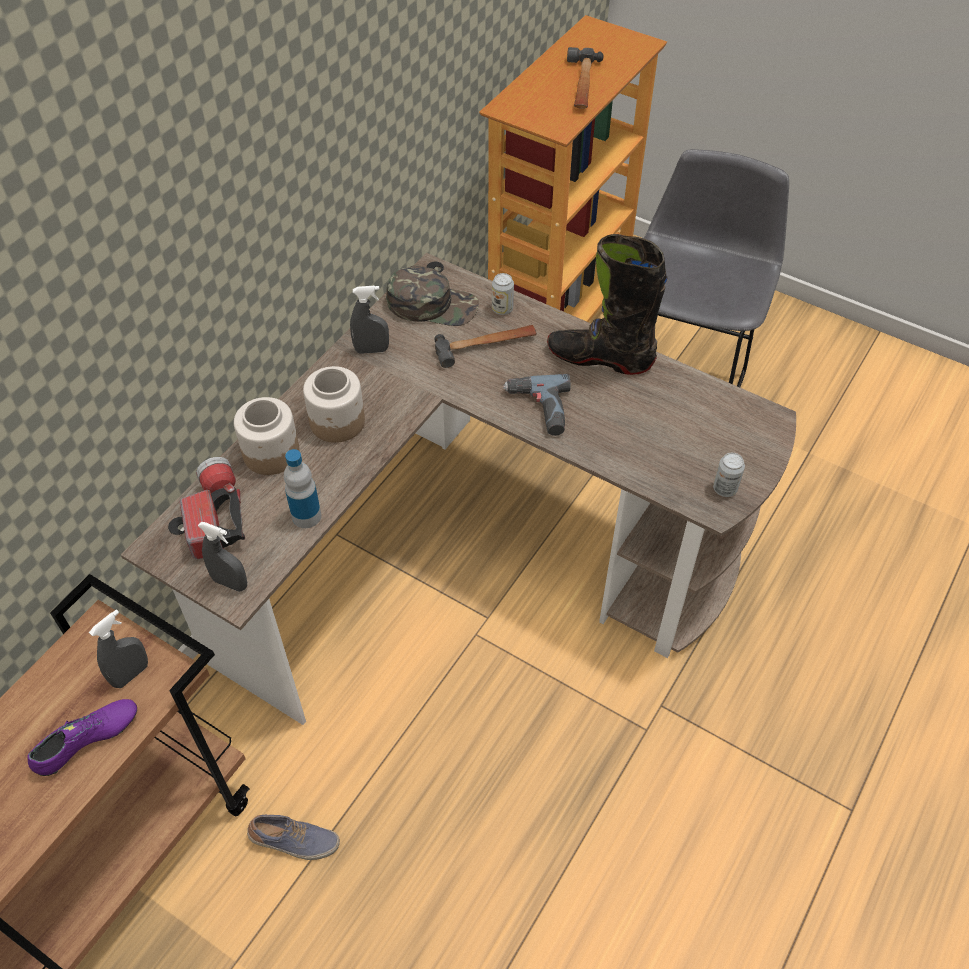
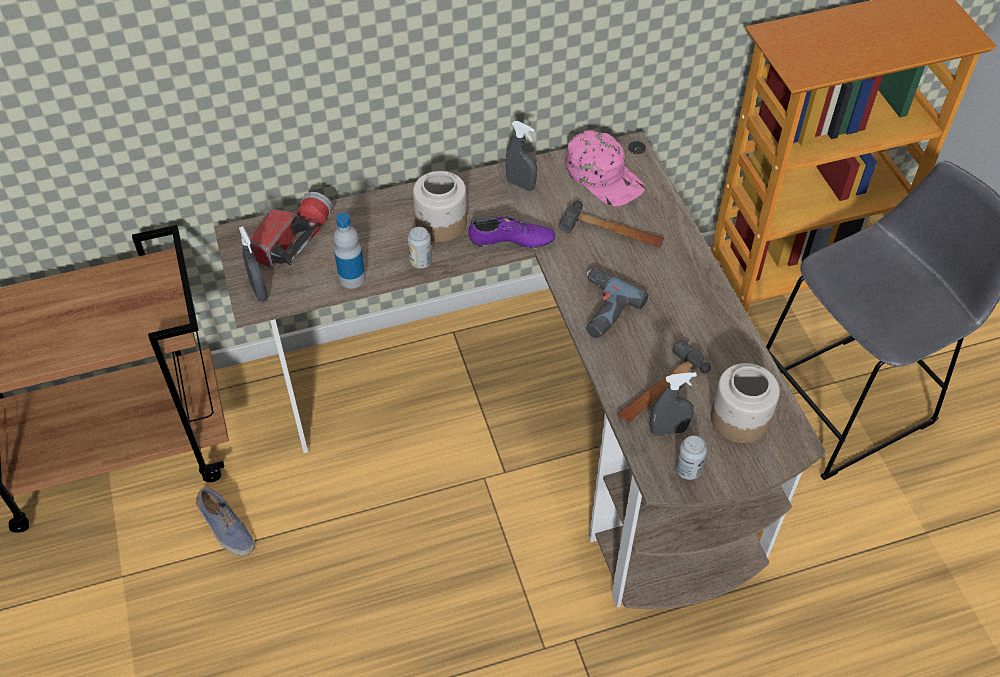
camera: 40 degrees right, 0 degrees up
purple shoe [28,699,137,776] -> purple shoe moved to [468,216,555,249]
grey spray bottle [89,609,148,688] -> grey spray bottle moved to [650,372,697,436]
jar [234,397,300,475] -> jar moved to [711,363,780,443]
green cap [386,265,479,326] -> pink cap [565,130,645,206]
can [492,273,514,315] -> can moved to [407,227,432,269]
black boot [547,234,667,375] -> none
hammer [567,47,604,109] -> hammer moved to [617,340,711,423]

